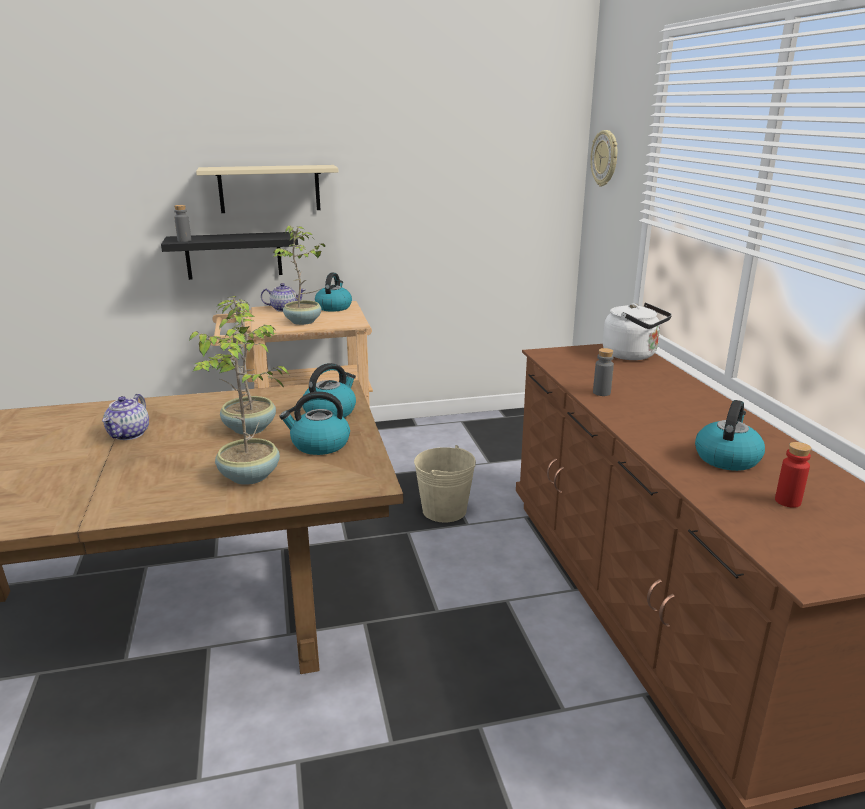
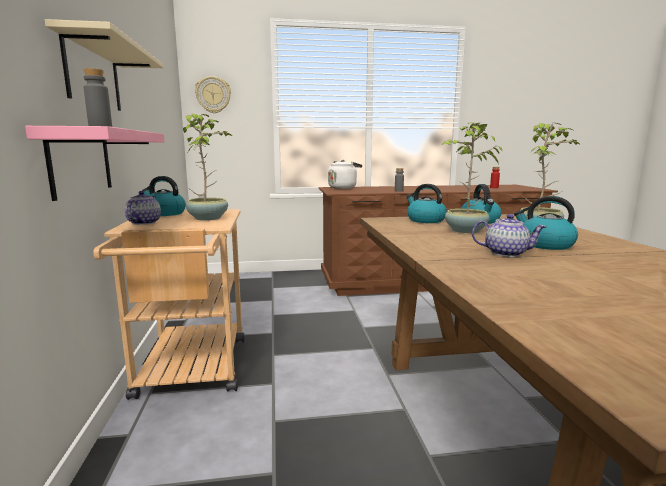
camera: 85 degrees left, 10 degrees down
black shelf [161,232,298,280] -> pink shelf [25,126,165,201]
beige bucket [414,445,476,523] -> none
kettle [695,400,765,471] -> kettle moved to [514,196,578,250]

